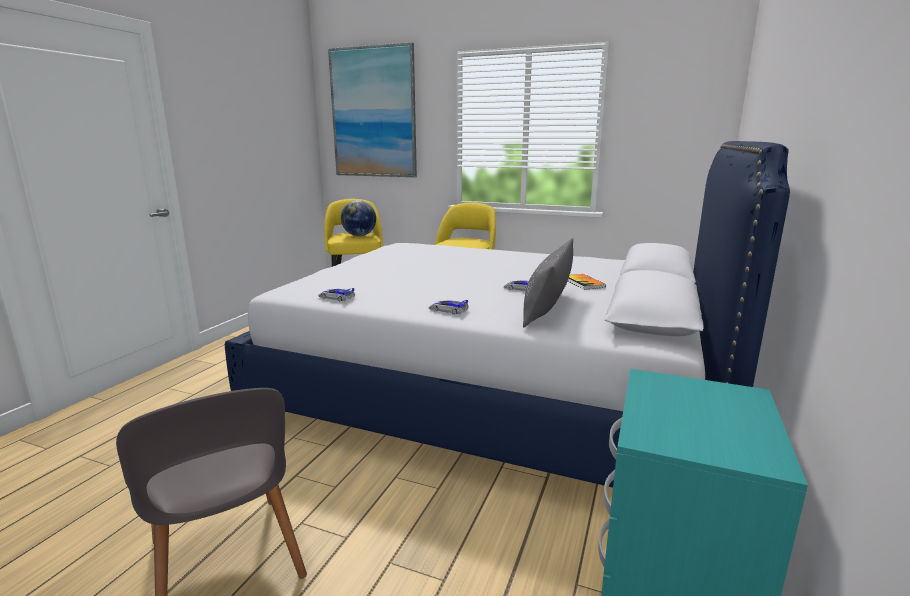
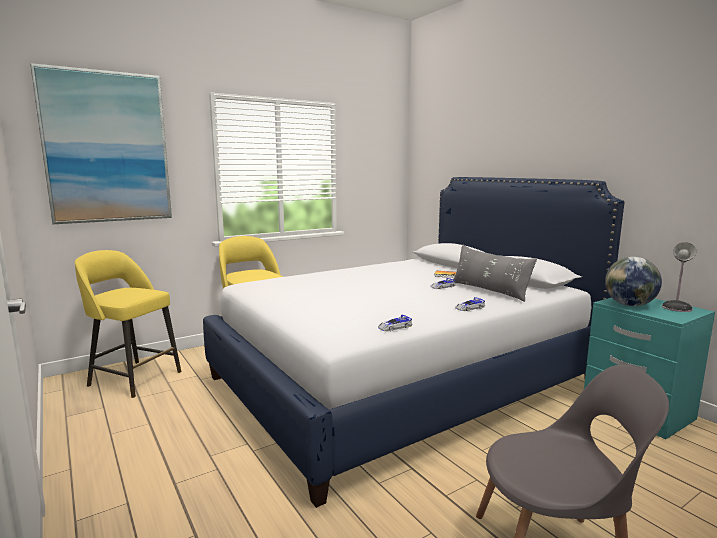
camera: 55 degrees left, 5 degrees down
globe [341,200,376,236] -> globe moved to [605,257,662,306]
none -> table lamp [662,242,696,312]

